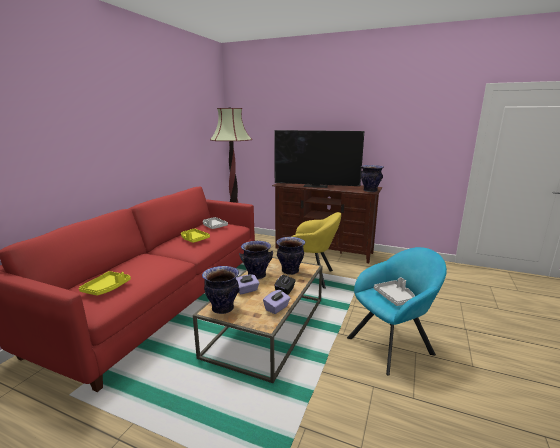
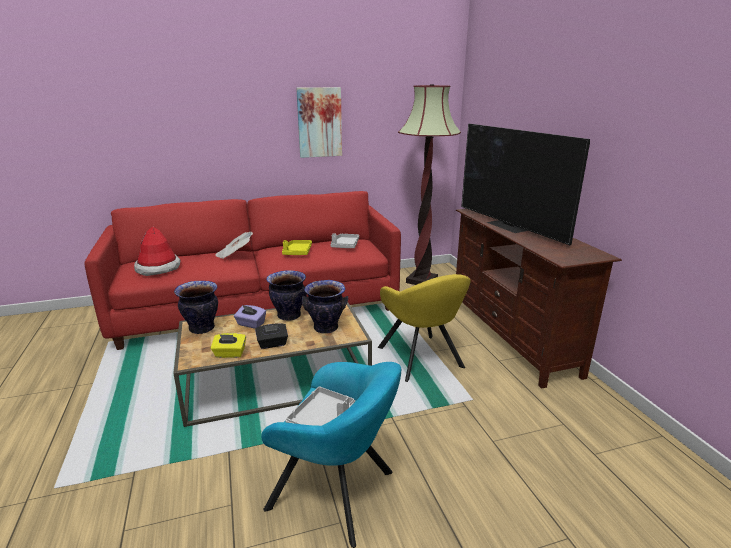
camera: 50 degrees right, 5 degrees up
yellow tray [79,271,131,296] -> hat [134,226,181,276]
purple tissue box [263,290,290,314] -> yellow tissue box [211,333,246,358]
vase [361,165,384,192] -> none
none -> newspaper [215,232,253,259]
none -> picture [296,87,342,158]

